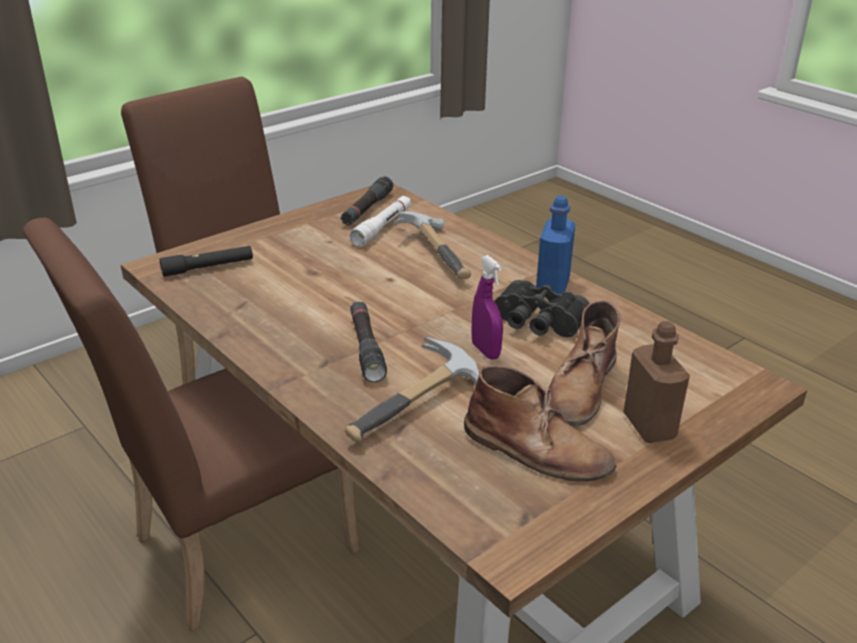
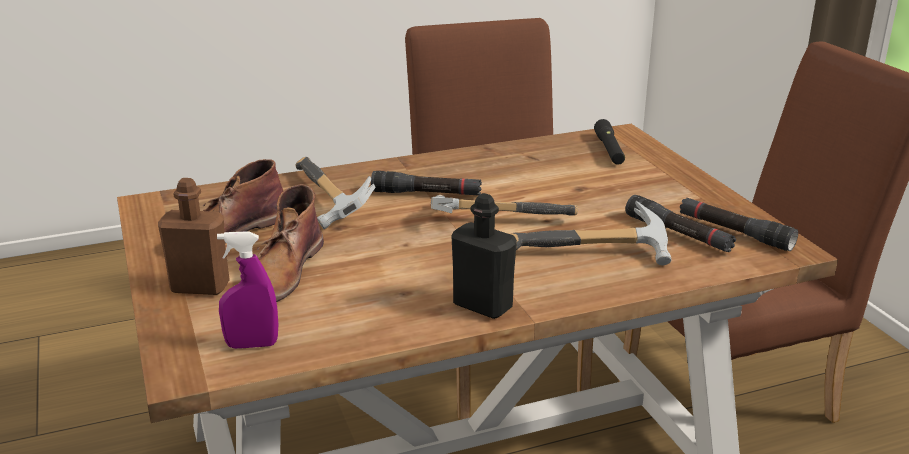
camera: 110 degrees right, 5 degrees down
white flashlight [350,196,411,246] -> black flashlight [625,195,736,252]
purple spray bottle [472,255,503,360] -> purple spray bottle moved to [217,231,278,349]
black binoculars [494,280,590,337] -> none
blue bottle [536,196,575,294] -> black bottle [451,193,517,319]
brown boot [549,300,620,426] -> brown boot turned 120 degrees counterclockwise [257,184,324,302]
none -> hammer [431,195,578,216]

